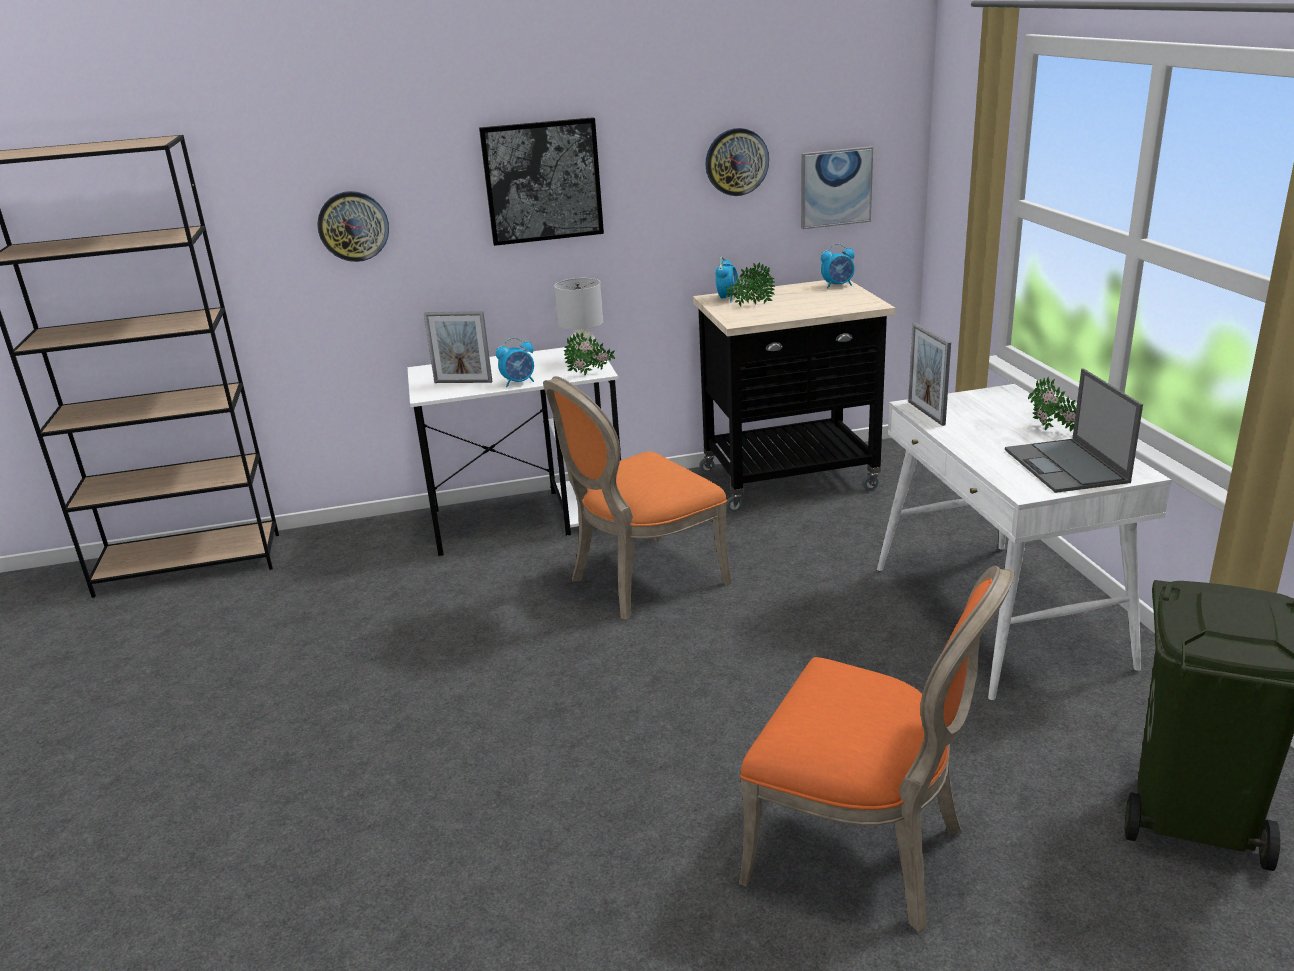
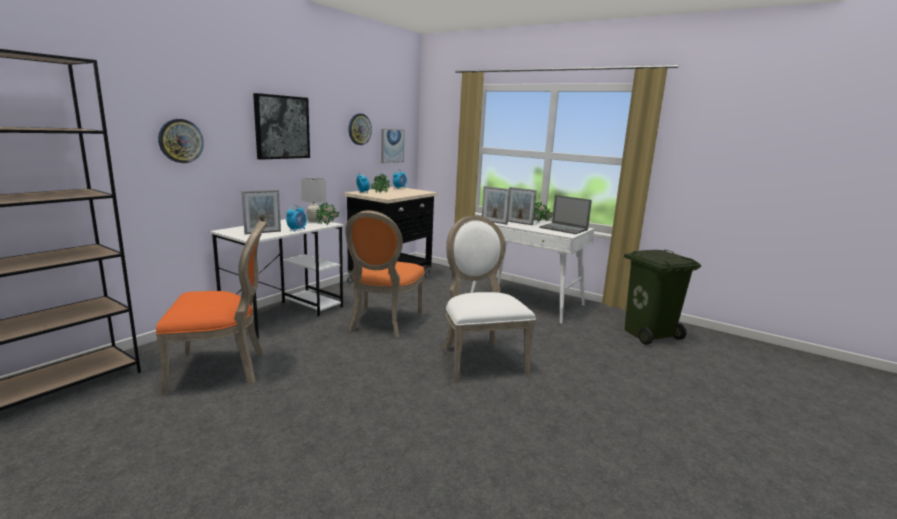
camera: 45 degrees left, 10 degrees down
orange chair [739,566,1014,932] -> orange chair moved to [156,220,267,396]
none -> white chair [443,216,536,383]
none -> picture frame [508,187,537,225]

